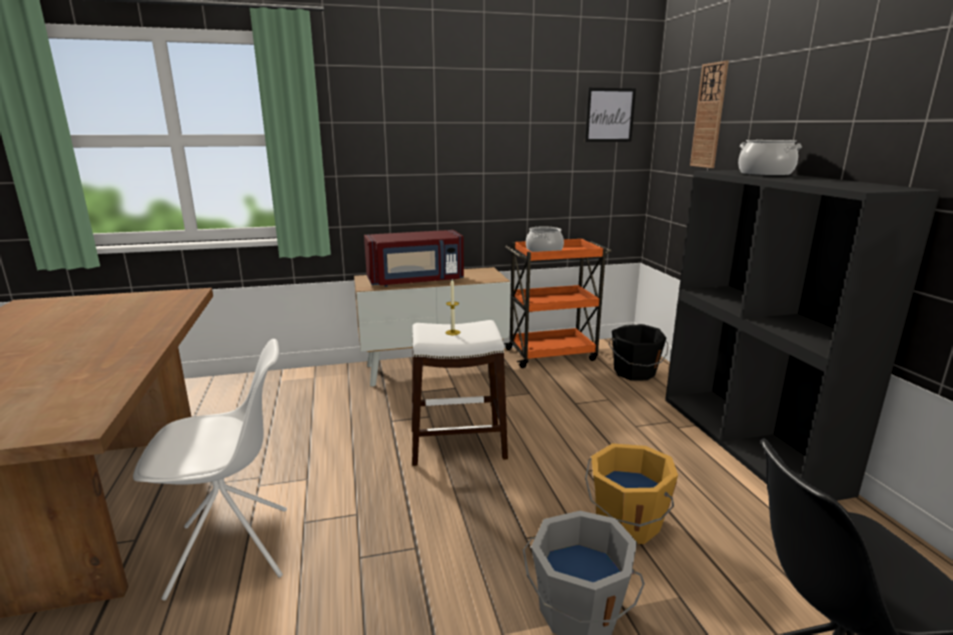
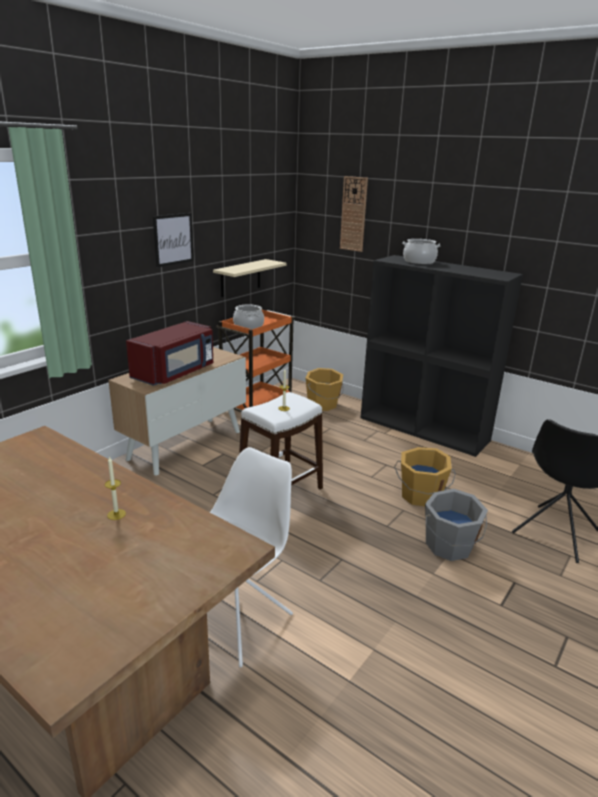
camera: 40 degrees left, 5 degrees up
picture [585,88,636,142] -> picture moved to [153,213,194,267]
black bucket [609,324,668,380] -> orange bucket [306,368,343,411]
none -> candle [105,456,126,520]
none -> beige shelf [213,259,287,297]

